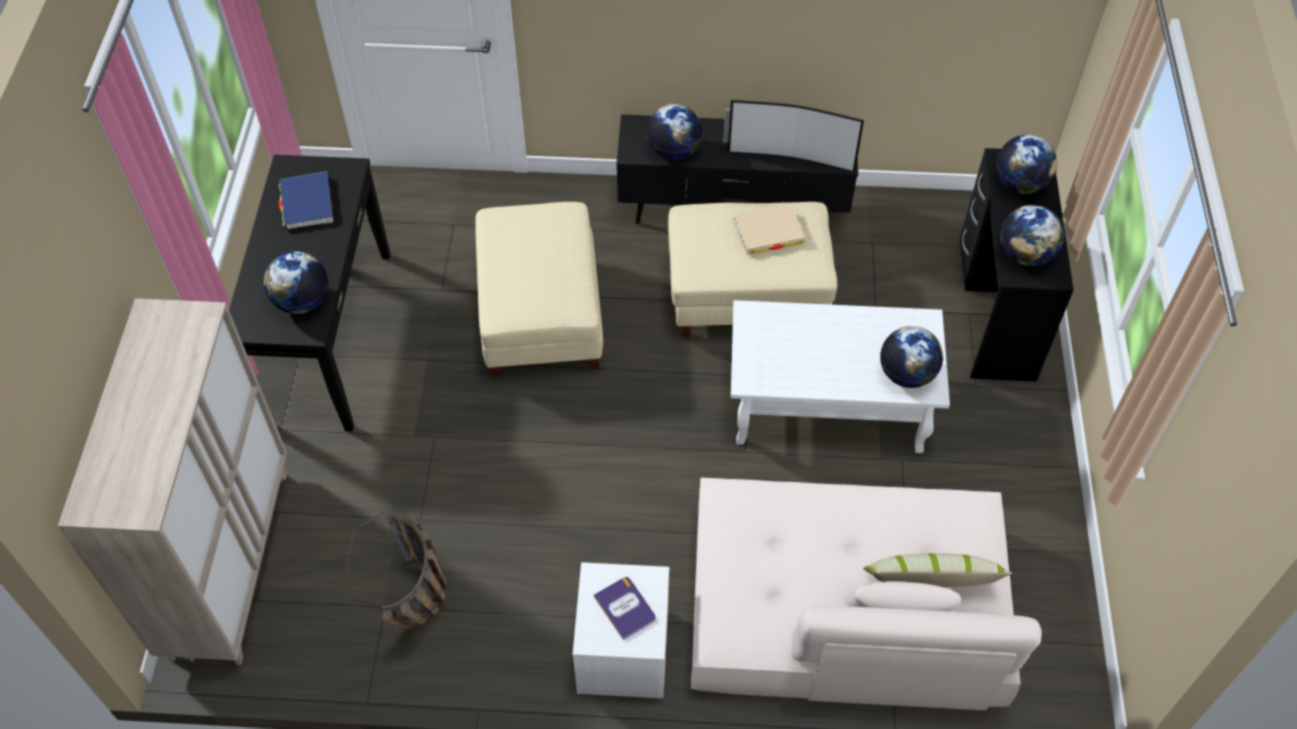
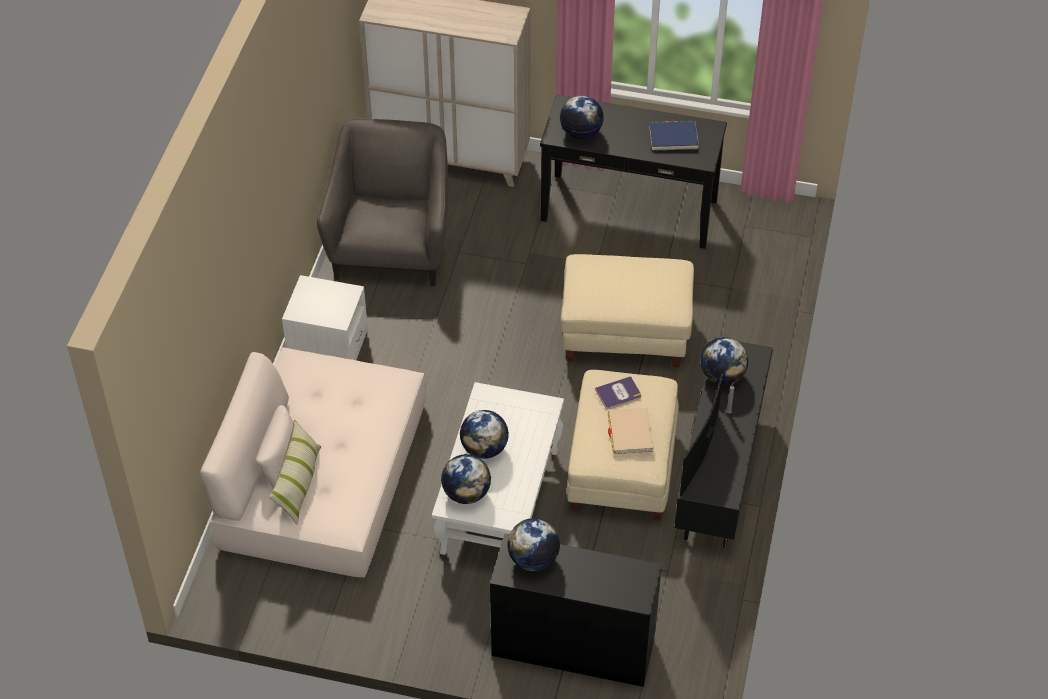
camera: 100 degrees right, 5 degrees down
basket [347,510,447,629] -> grey armchair [317,118,448,286]
book [593,577,656,640] -> book moved to [595,376,641,409]
globe [996,134,1057,194] -> globe moved to [460,410,509,459]

